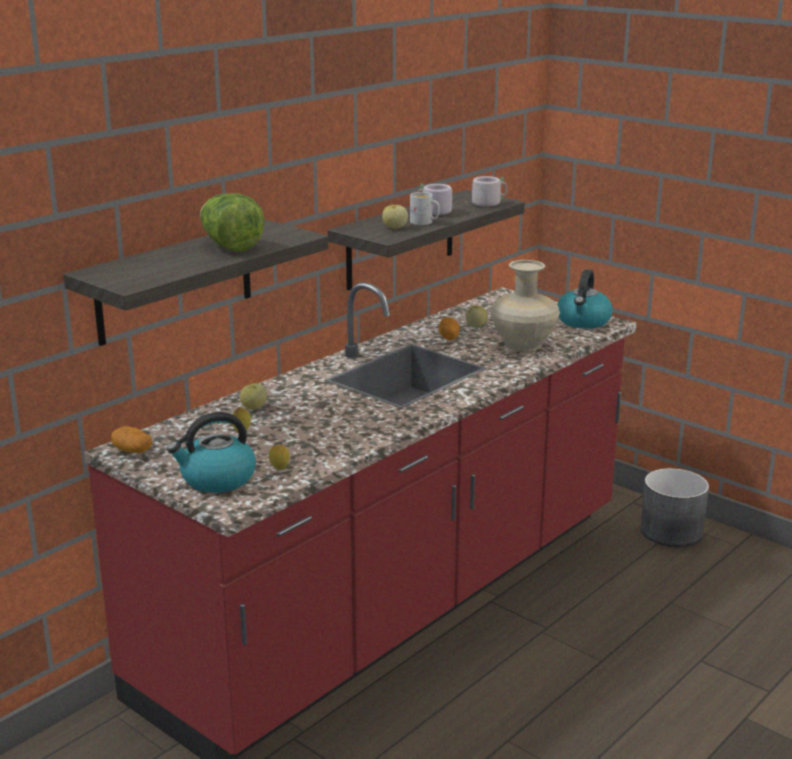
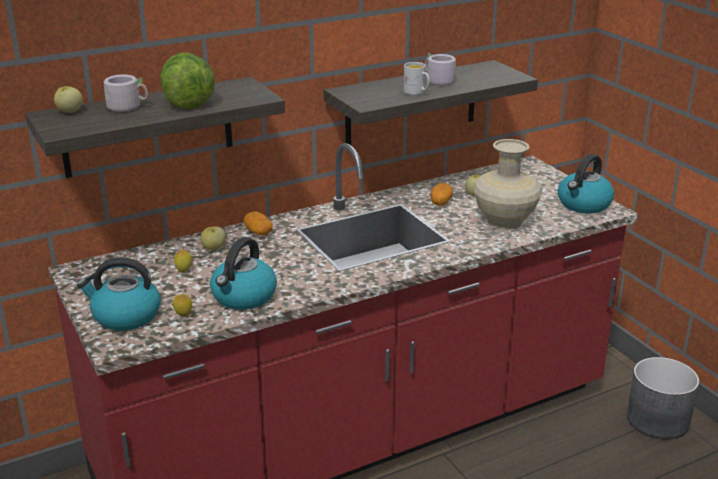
camera: 20 degrees right, 5 degrees up
potato [111,426,152,453] -> potato moved to [244,211,273,235]
apple [382,205,408,229] -> apple moved to [54,86,83,113]
grey mug [467,176,508,207] -> grey mug moved to [104,74,149,112]
none -> kettle [210,237,277,310]

